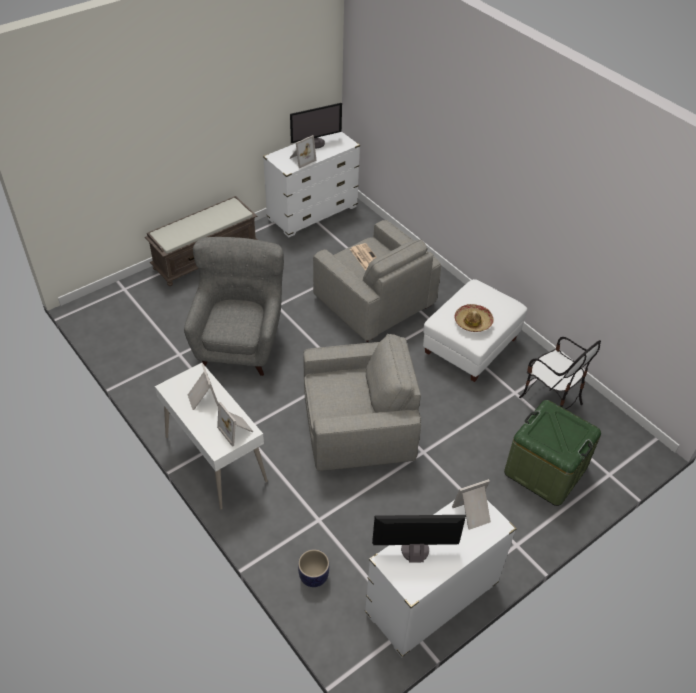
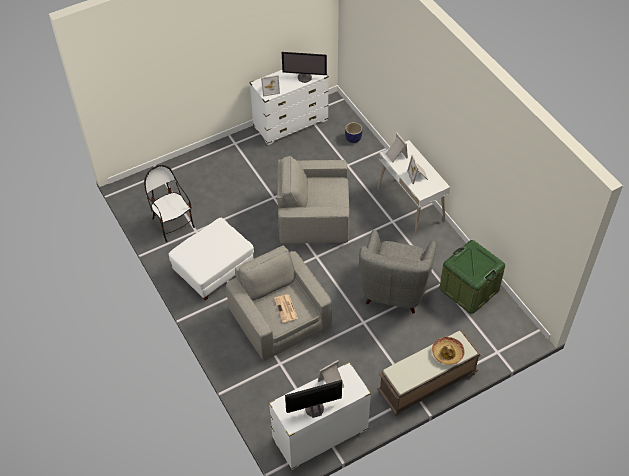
camera: 170 degrees left, 5 degrees up
hat [454,304,494,332] -> hat moved to [432,337,464,365]
green storage box [504,400,601,506] -> green storage box moved to [440,240,505,314]

